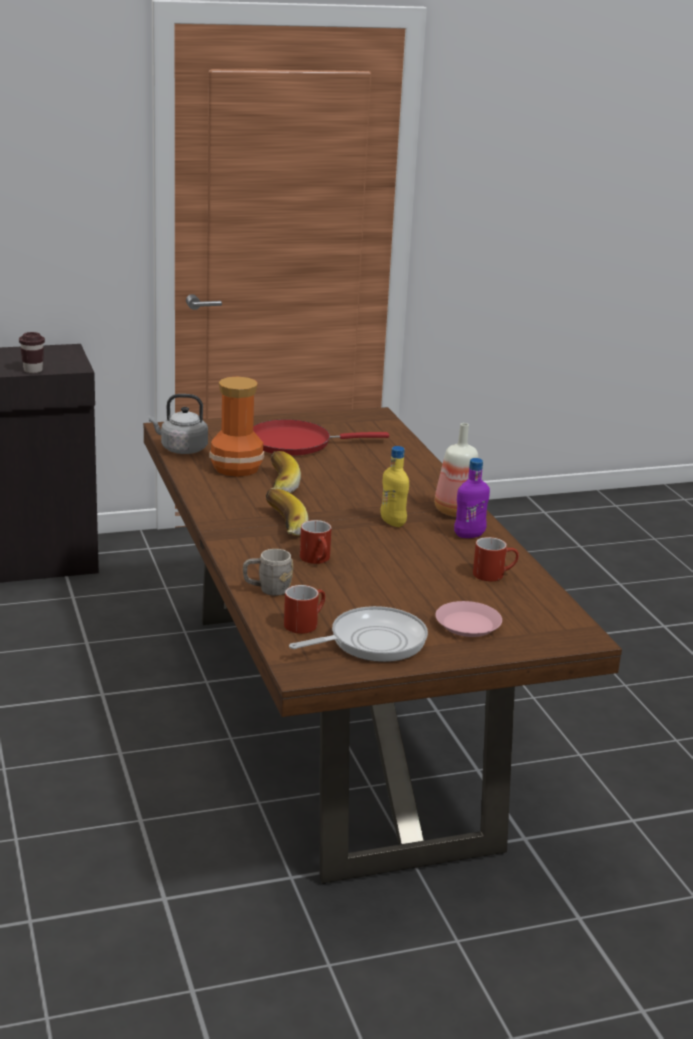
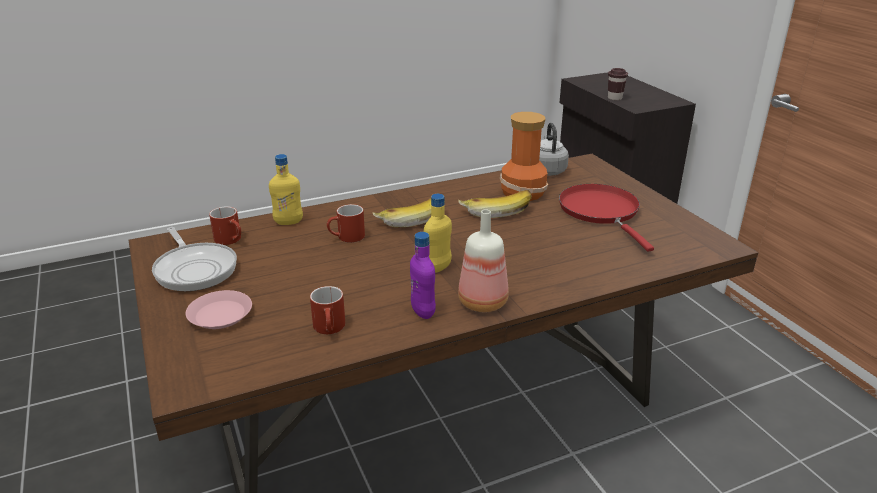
camera: 85 degrees right, 5 degrees up
grey mug [243,549,293,596] -> yellow bottle [269,154,303,225]

